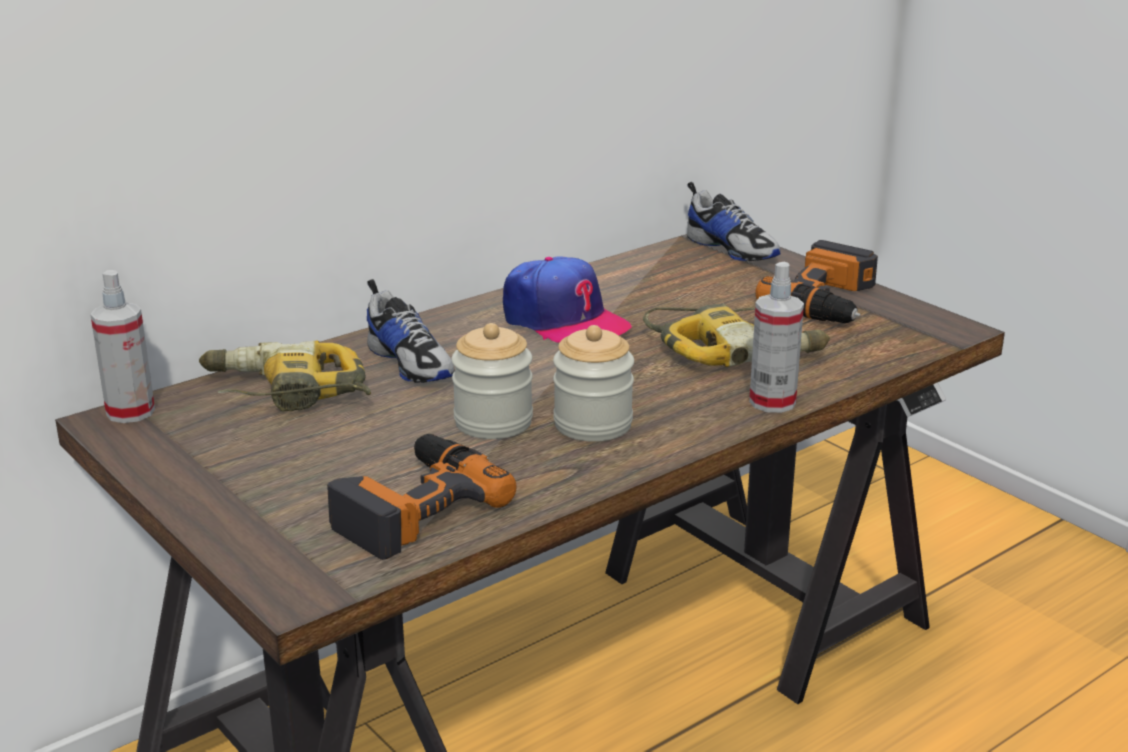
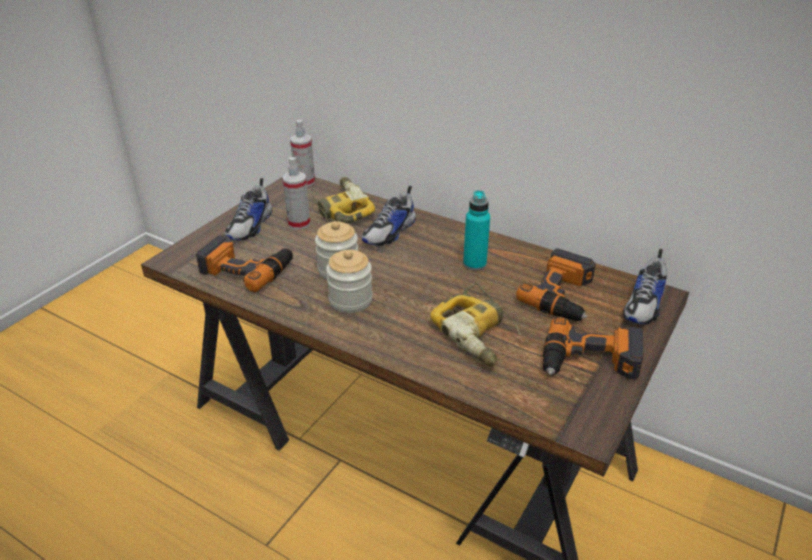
camera: 70 degrees right, 10 degrees up
cap [503,256,632,343] -> turquoise bottle [463,190,490,271]
spray bottle [749,262,804,413] -> spray bottle moved to [282,157,310,230]
none -> shoe [225,178,272,240]
none -> power drill [516,248,596,321]

